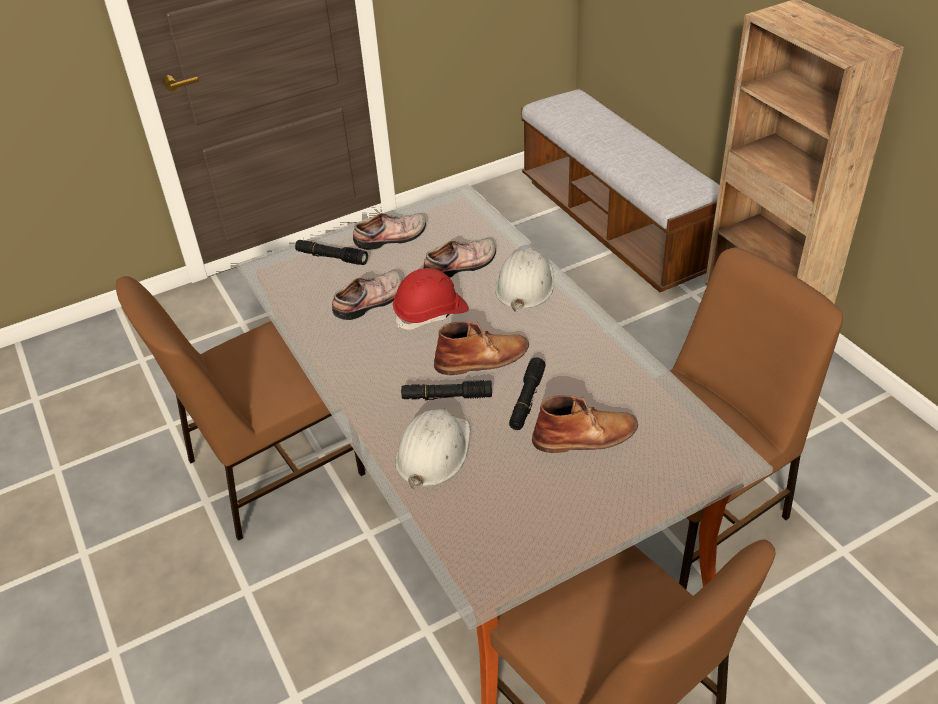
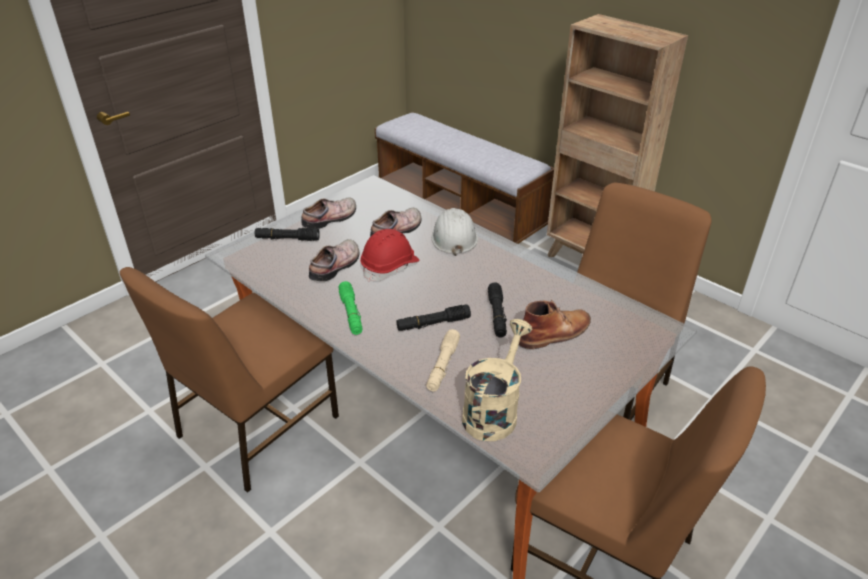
camera: 20 degrees left, 5 degrees down
white hard hat [395,408,470,489] -> beige flashlight [426,329,460,392]
brown boot [434,321,529,375] -> none
none -> green flashlight [338,281,363,335]
none -> beige watering can [462,319,532,441]

